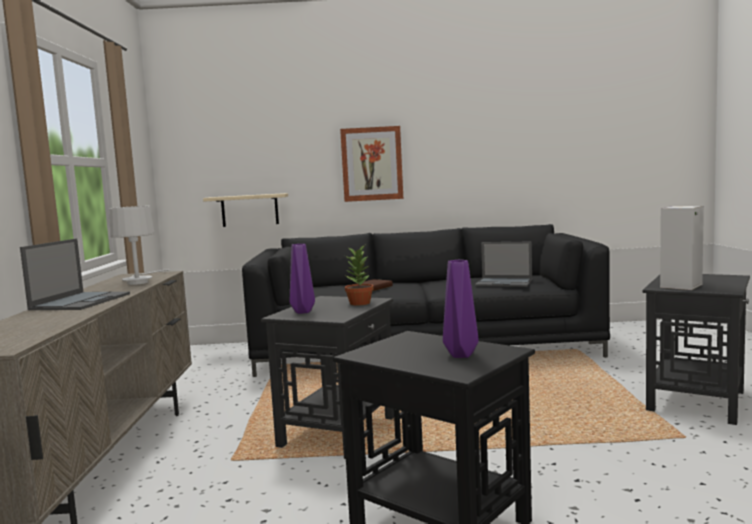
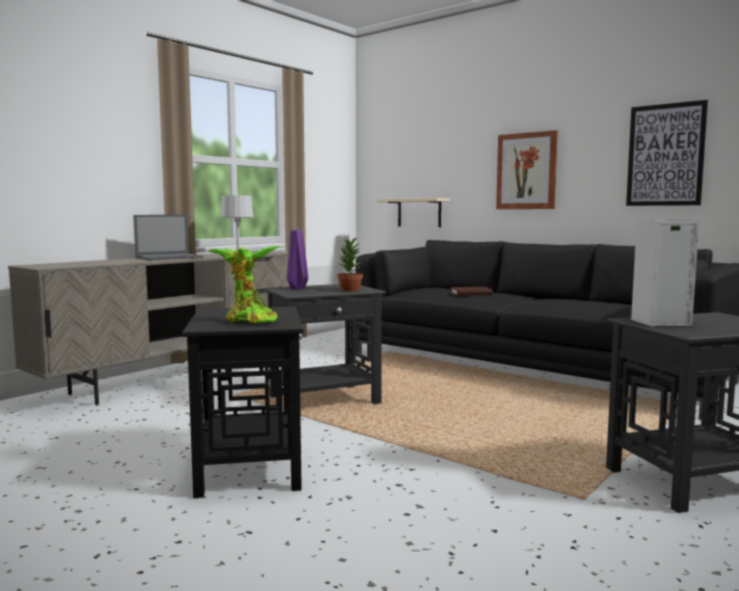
camera: 40 degrees right, 0 degrees up
purple vase [443,260,479,358] -> potted plant [207,246,279,323]
laptop [475,241,532,287] -> none
none -> picture [626,100,708,206]

